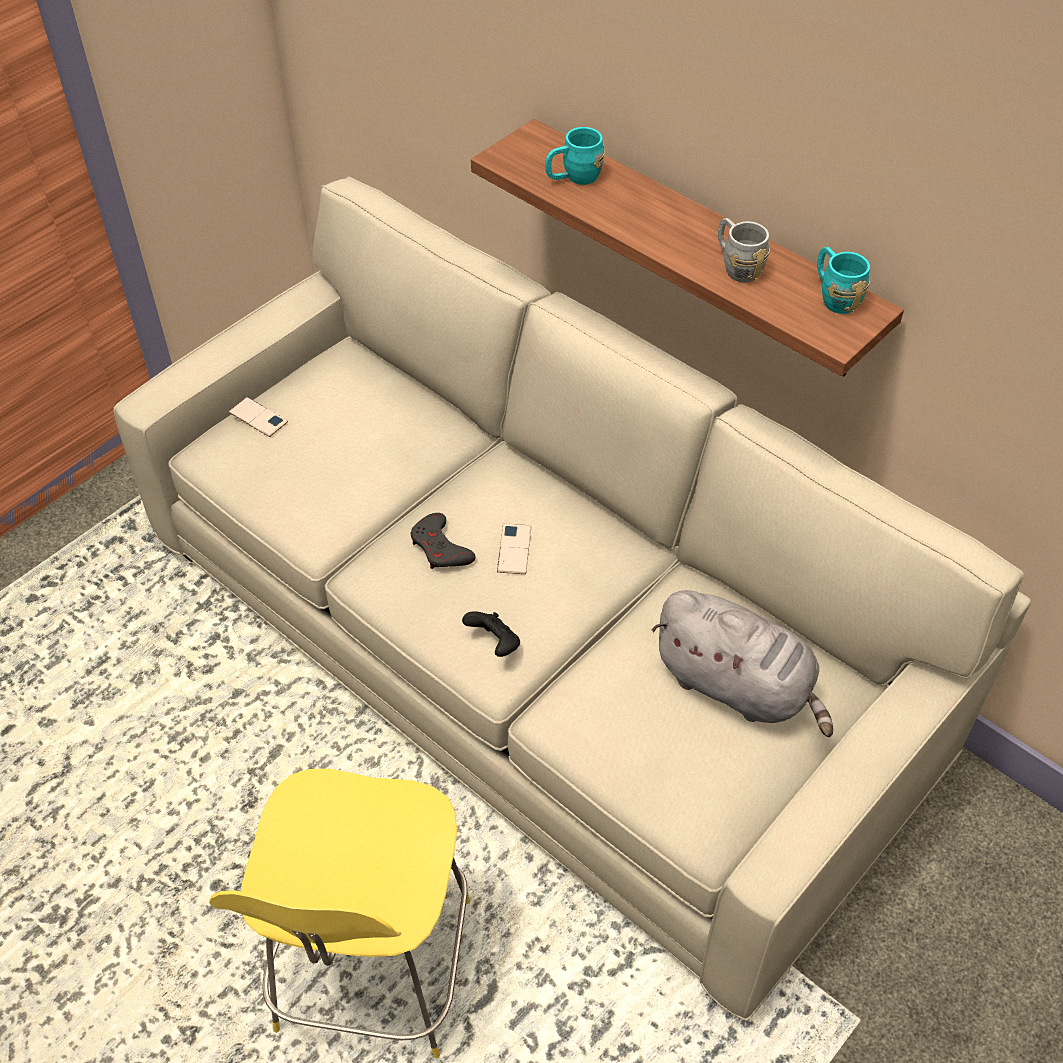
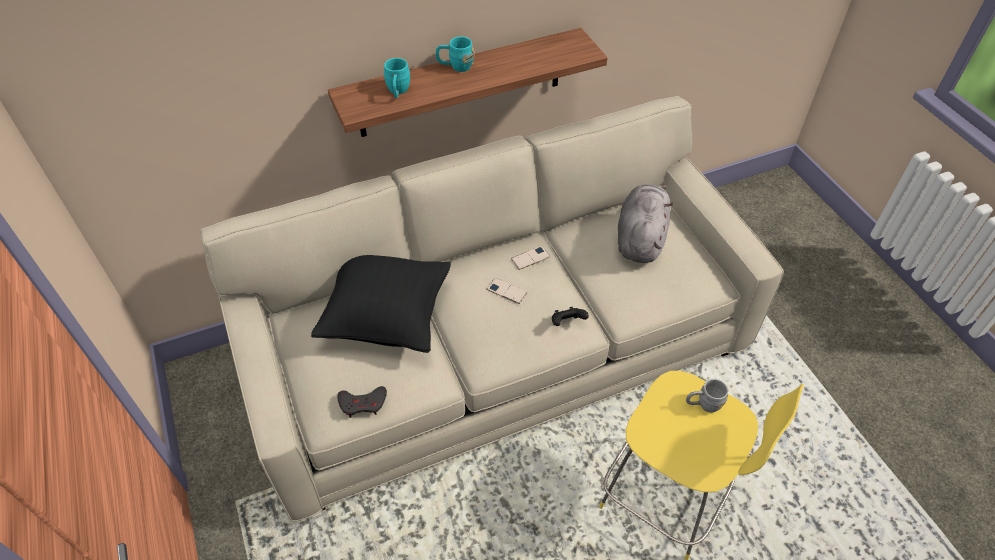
camera: 65 degrees left, 0 degrees up
phone [229,397,288,437] -> phone moved to [511,246,550,270]
grey game controller [411,513,476,569] -> grey game controller moved to [337,386,387,418]
grey plush toy [651,590,833,737] -> grey plush toy turned 45 degrees counterclockwise [618,184,673,263]
grey mug [718,218,770,283] -> grey mug moved to [686,379,728,412]
turquoise mug [817,247,870,314] -> turquoise mug moved to [436,36,475,72]
none -> black pillow [311,255,451,353]

